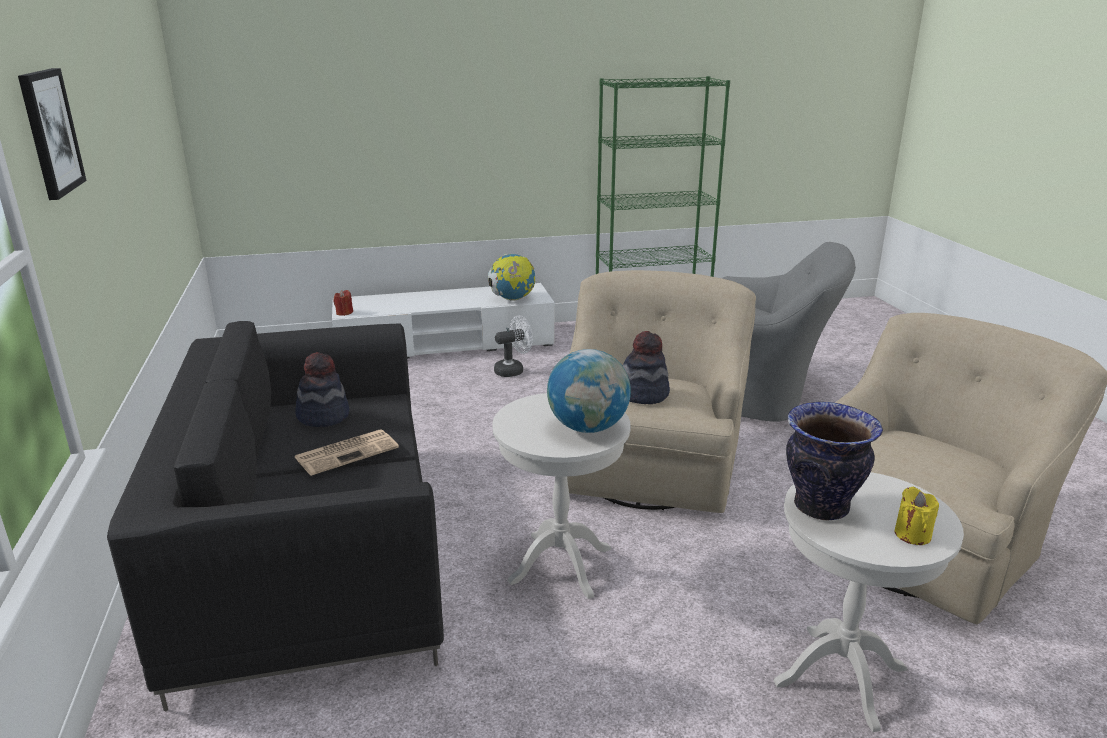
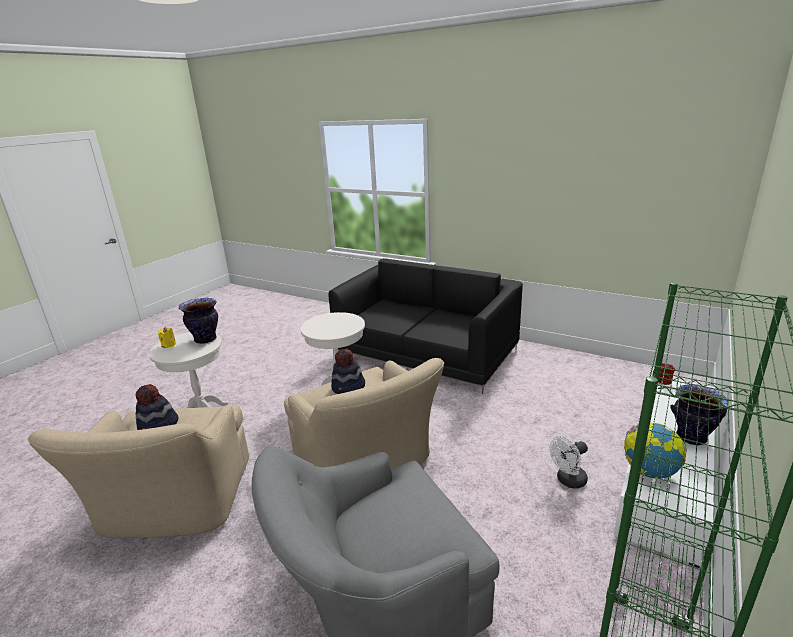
camera: 135 degrees right, 0 degrees up
picture [18,68,87,200] -> none
hat [295,352,349,427] -> hat moved to [136,384,179,430]
newspaper [295,429,399,476] -> none
white fan [494,315,533,377] -> white fan turned 45 degrees clockwise [550,436,588,488]
globe [547,349,631,433] -> none
none -> vase [670,384,728,445]

